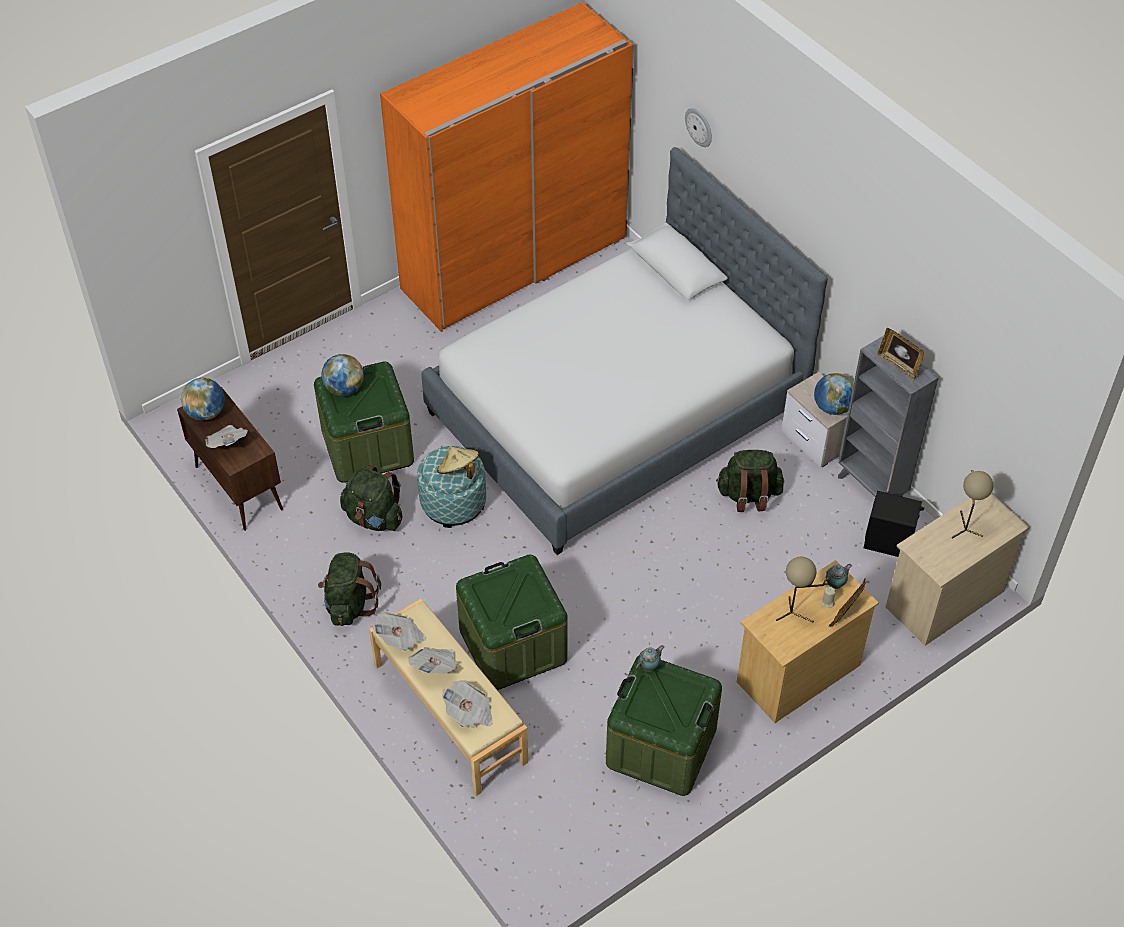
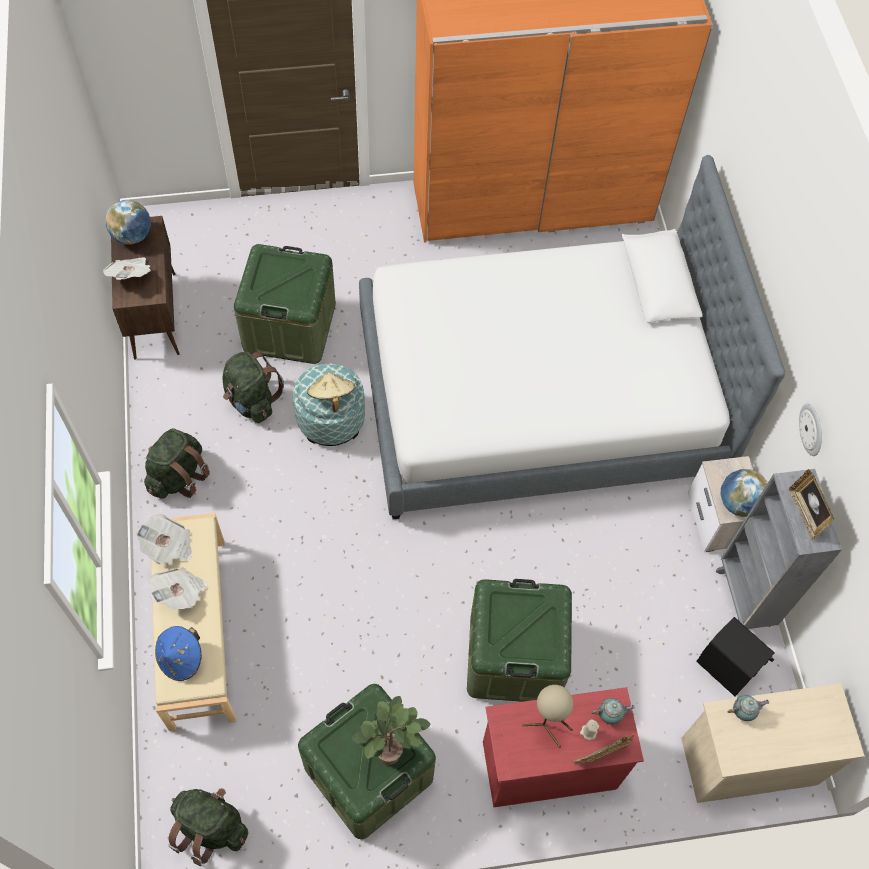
camera: 25 degrees right, 10 degrees up
globe [321,354,364,396] -> none
newspaper [442,680,493,728] -> blue hat [155,626,201,681]
green storage box [456,555,568,690] -> green storage box moved to [467,579,572,702]
teapot [636,645,665,672] -> teapot moved to [728,695,769,721]
wall clock [685,108,712,147] -> wall clock moved to [799,404,822,456]
green backpack [716,450,784,512] -> green backpack moved to [168,788,248,866]
beige dresser [737,560,879,723] -> red dresser [483,687,644,807]
beige table lamp [952,470,993,539] -> none
none -> potted plant [352,696,430,765]

